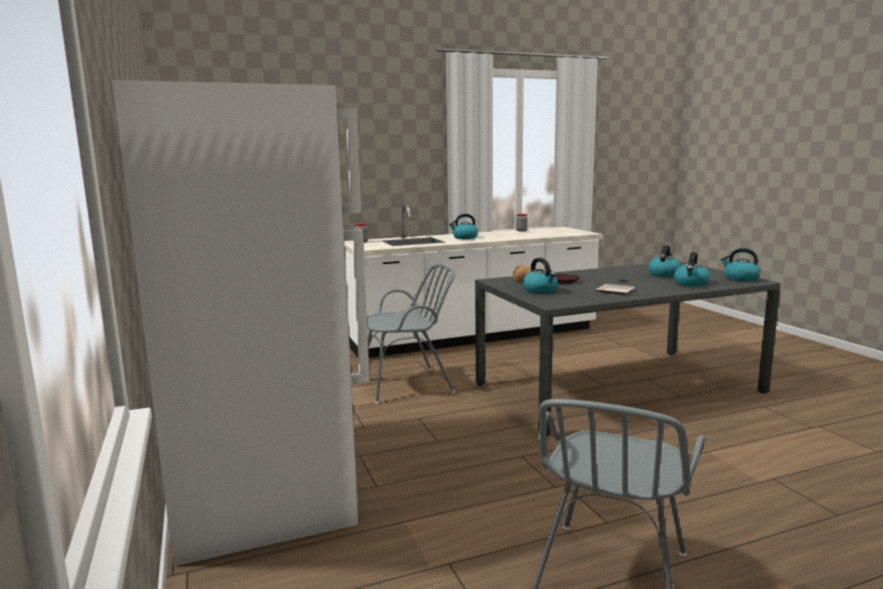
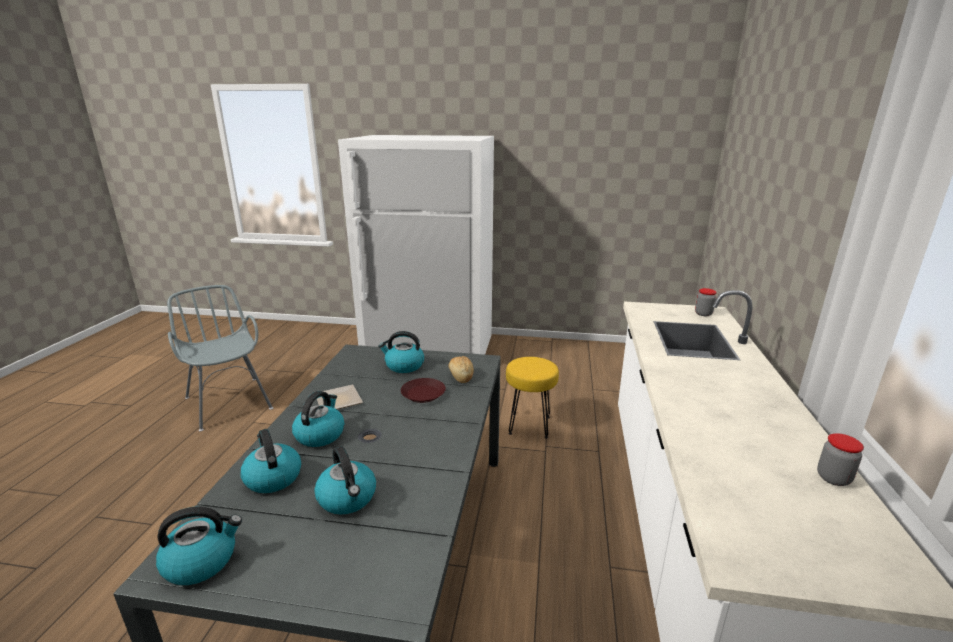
camera: 120 degrees right, 10 degrees up
grey chair [367,263,456,404] -> yellow stool [506,357,559,439]
kettle [449,214,478,239] -> kettle moved to [292,391,344,447]

